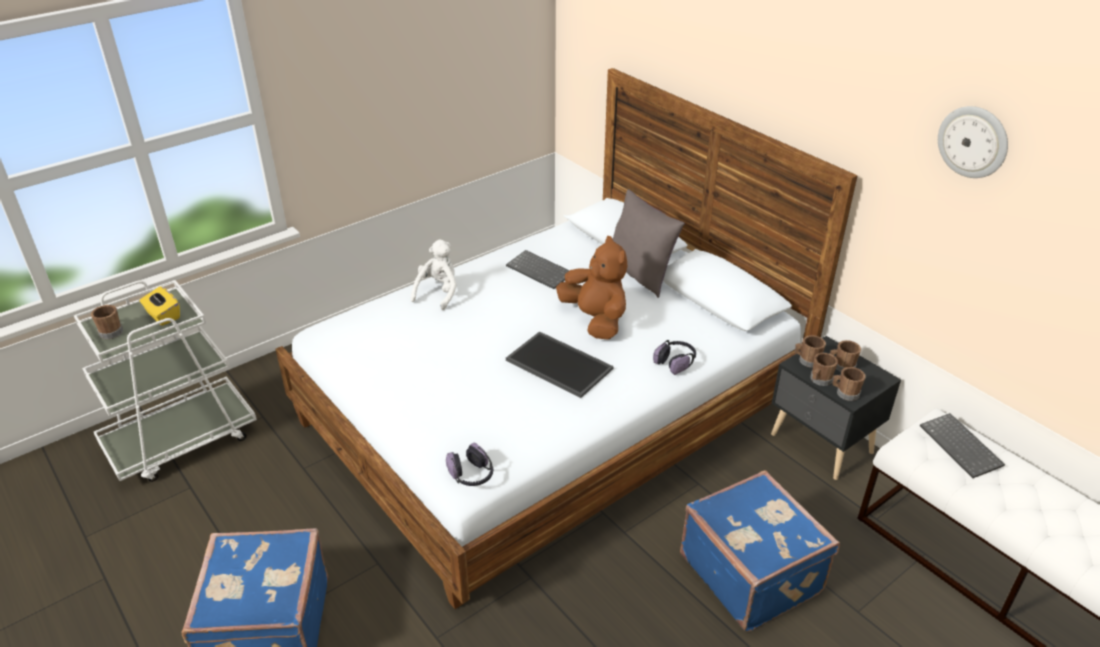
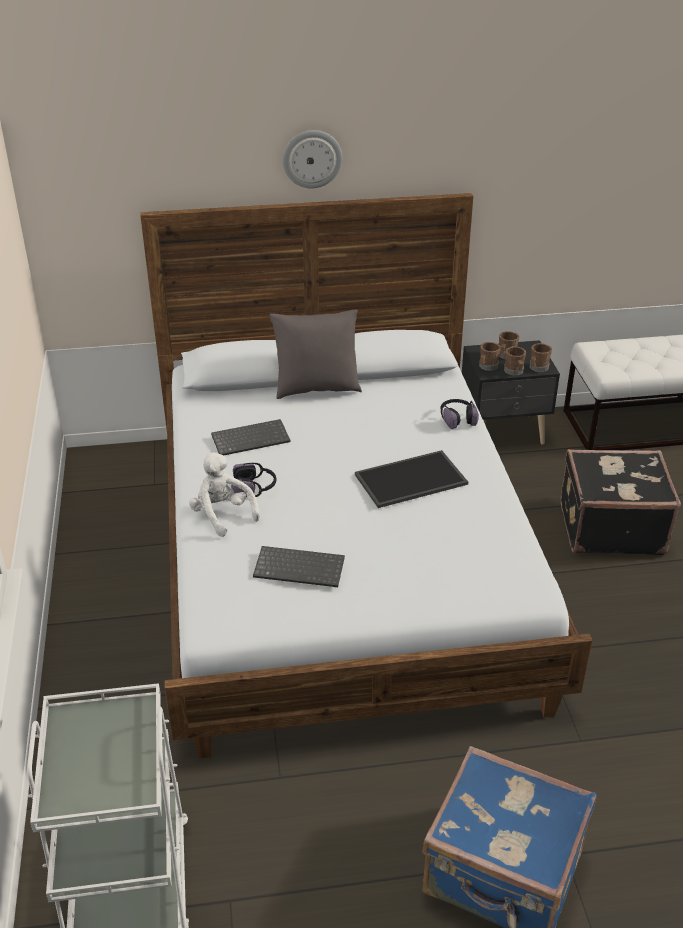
camera: 60 degrees left, 0 degrees up
brown mug [91,305,123,339] -> none
yellow tissue box [139,287,180,326] -> none
headphones [446,442,493,486] -> headphones moved to [231,463,276,497]
brown plush toy [556,236,627,339] -> none
blue suitcase [680,470,840,632] -> black suitcase [560,449,681,555]
keyboard [920,413,1005,478] -> keyboard moved to [253,546,345,587]
wall clock [938,106,1008,178] -> wall clock moved to [283,130,342,188]

